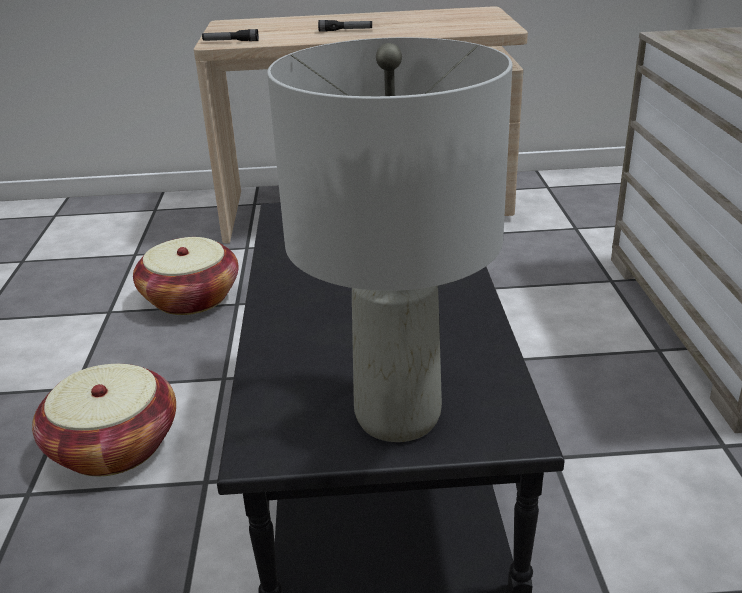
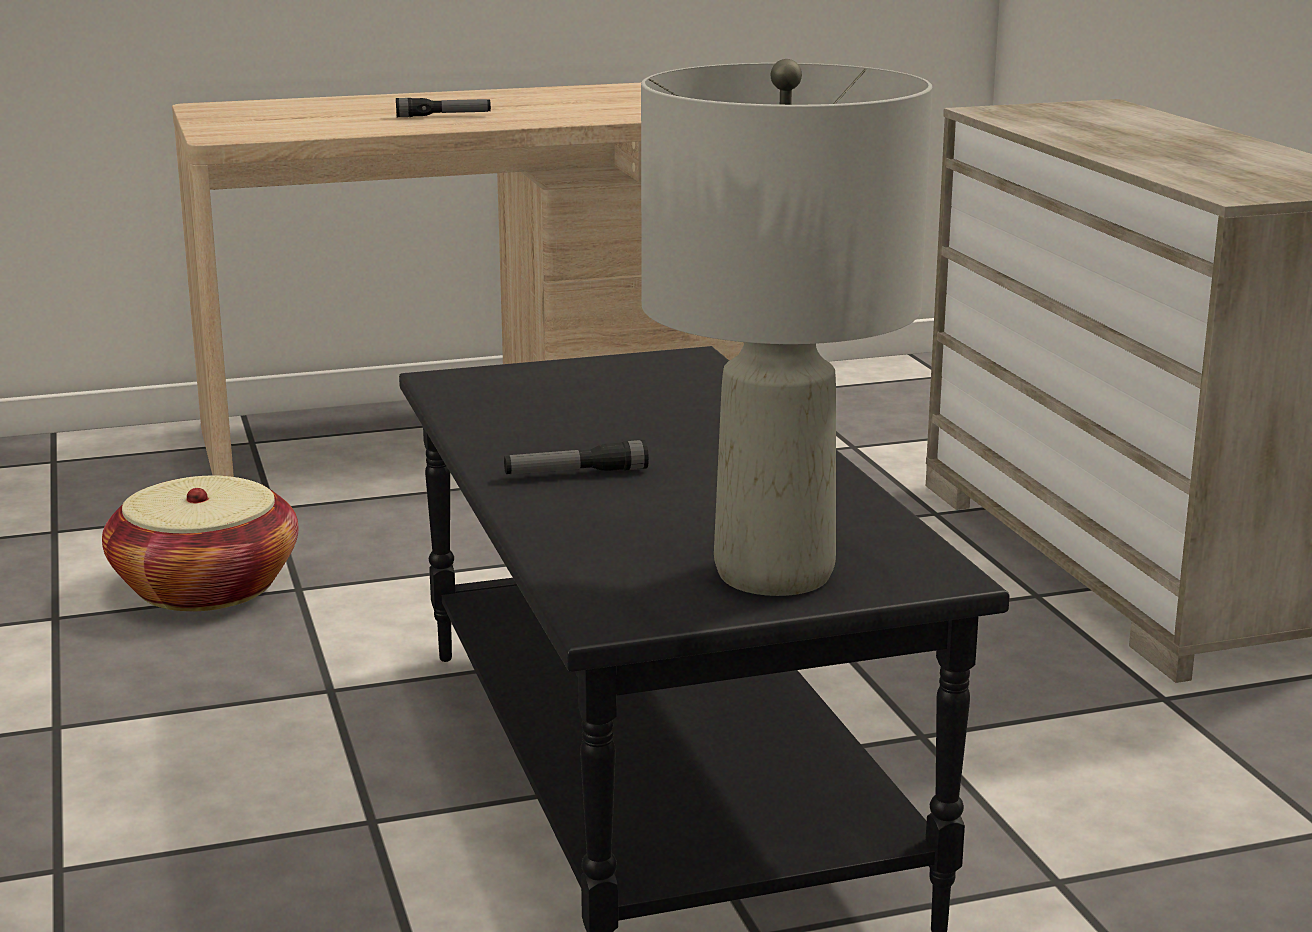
camera: 15 degrees left, 10 degrees down
basket [32,364,176,476] -> none
flashlight [202,29,259,41] -> flashlight moved to [504,440,649,475]

